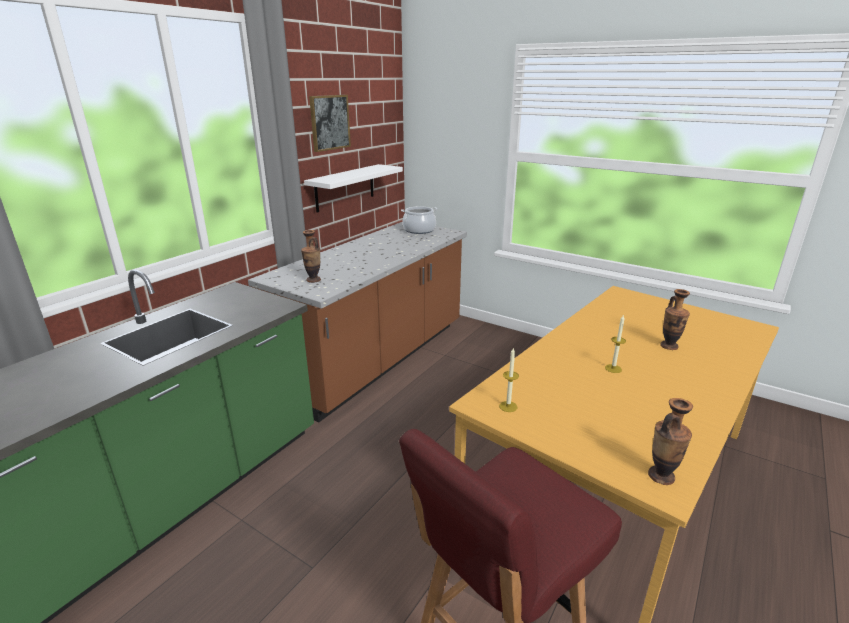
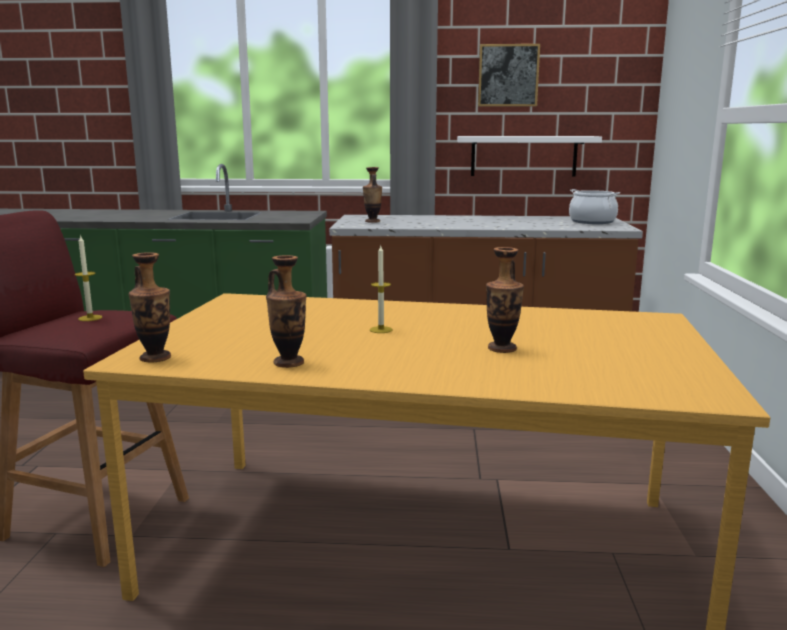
camera: 60 degrees right, 10 degrees down
candle [499,347,519,412] -> candle moved to [75,235,102,321]
none -> vase [266,255,307,368]

